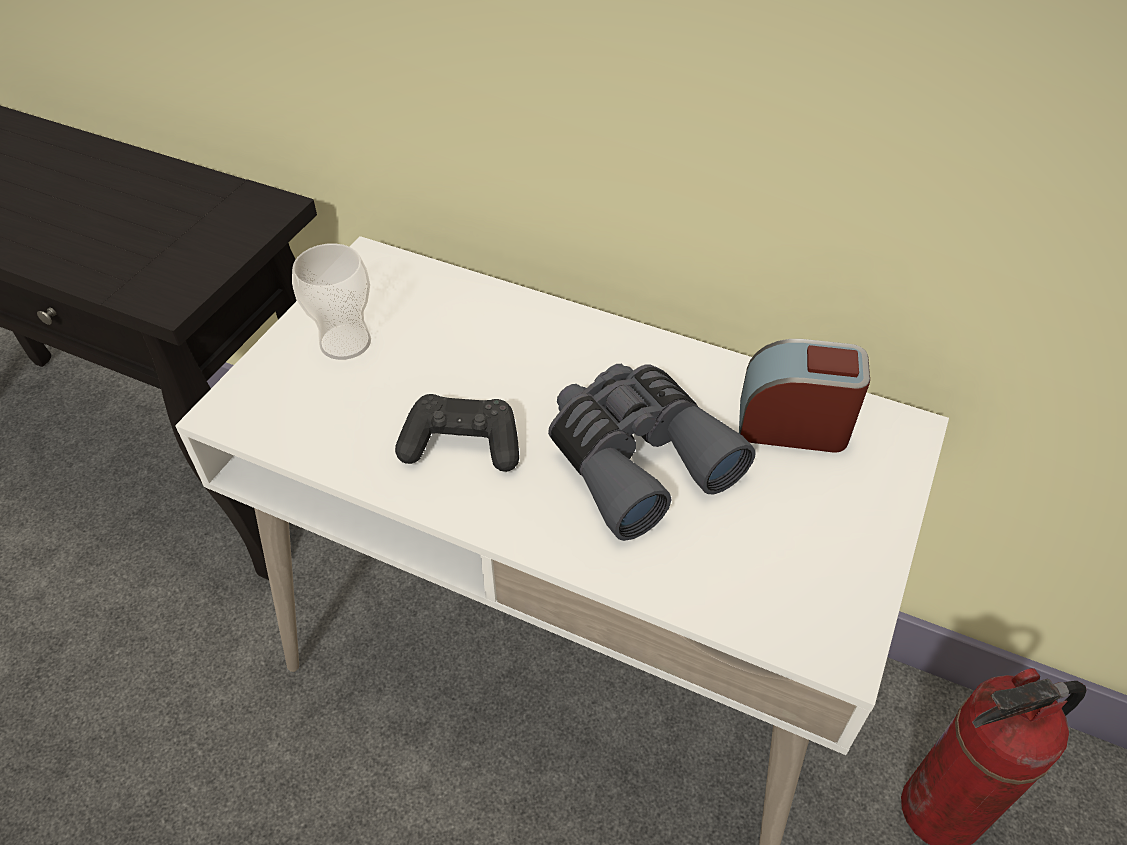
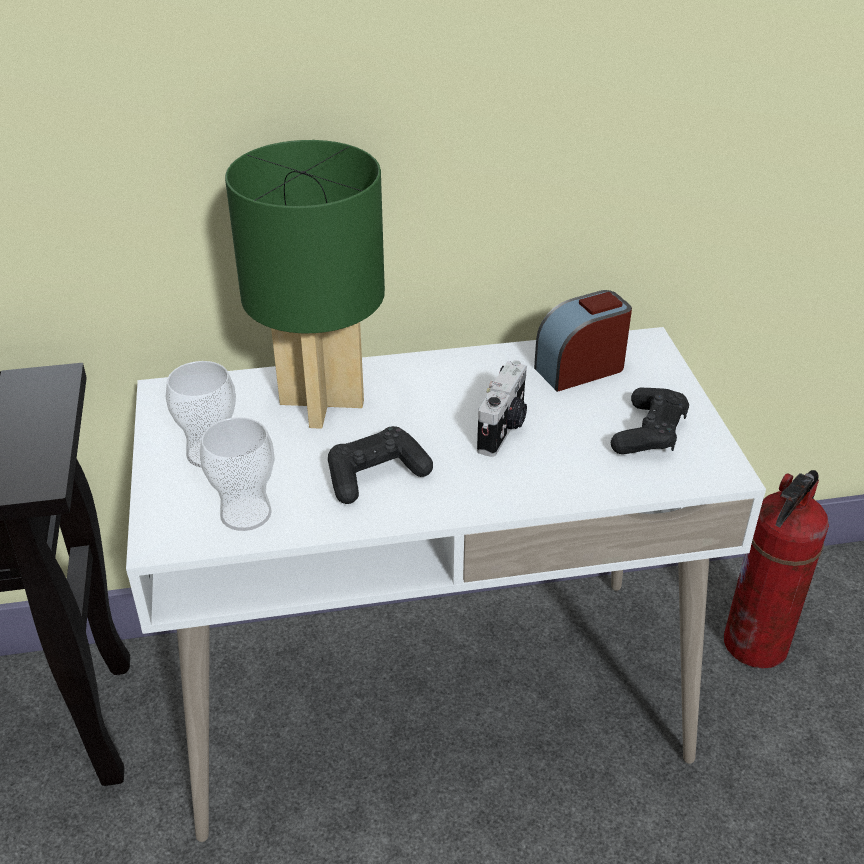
camera: 35 degrees left, 10 degrees down
grey binoculars [548,364,756,541] -> camera [477,360,527,457]
none -> cup [200,417,275,531]
none -> green table lamp [225,140,385,429]
none -> black game controller [611,388,689,454]

